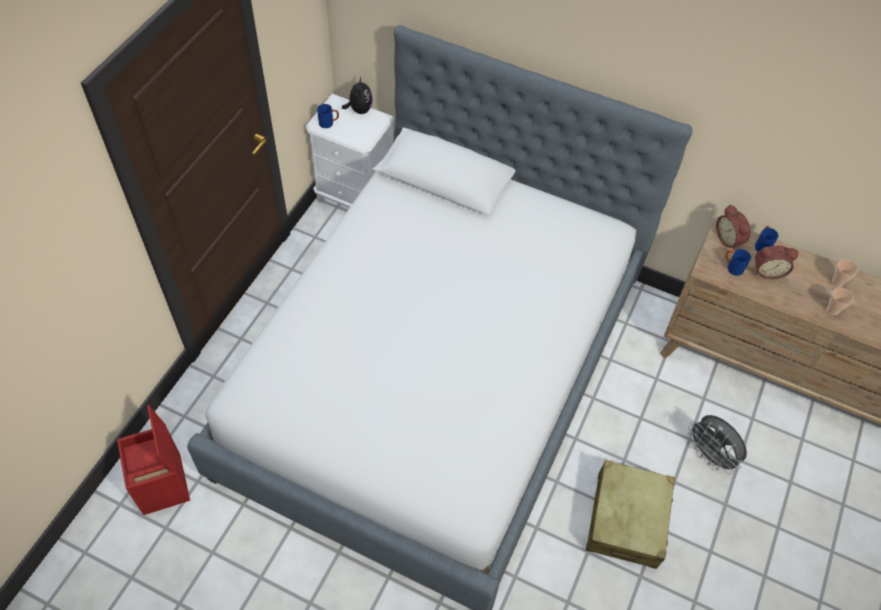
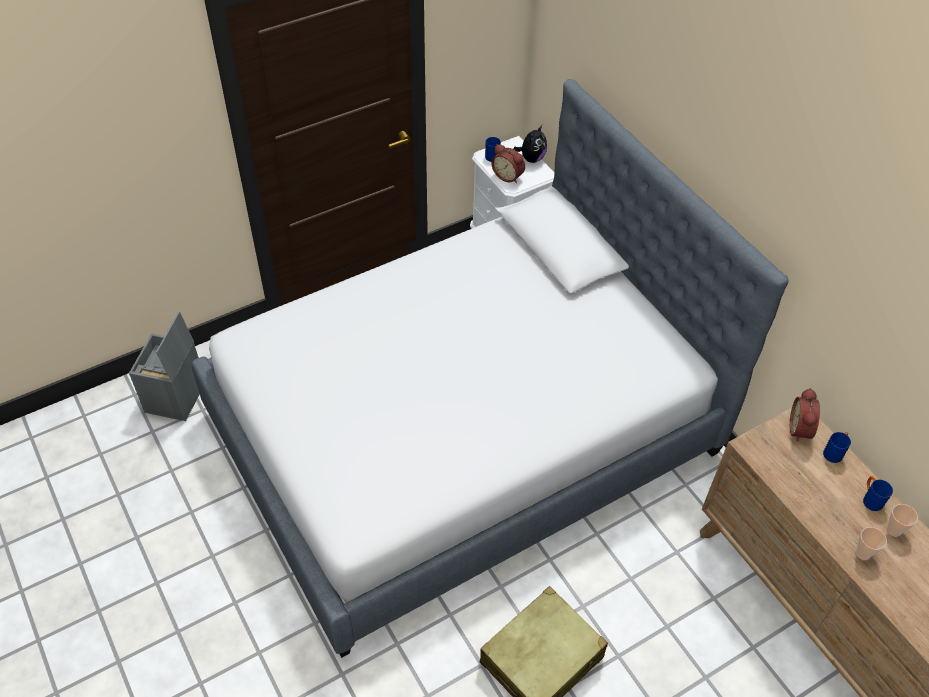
camera: 35 degrees right, 5 degrees down
red storage box [117,405,190,515] -> grey storage box [129,311,200,421]
grey fan [688,415,747,474] -> none
blue mug [725,249,751,276] -> blue mug moved to [863,476,893,511]
alarm clock [755,246,799,279] -> alarm clock moved to [492,144,525,183]

